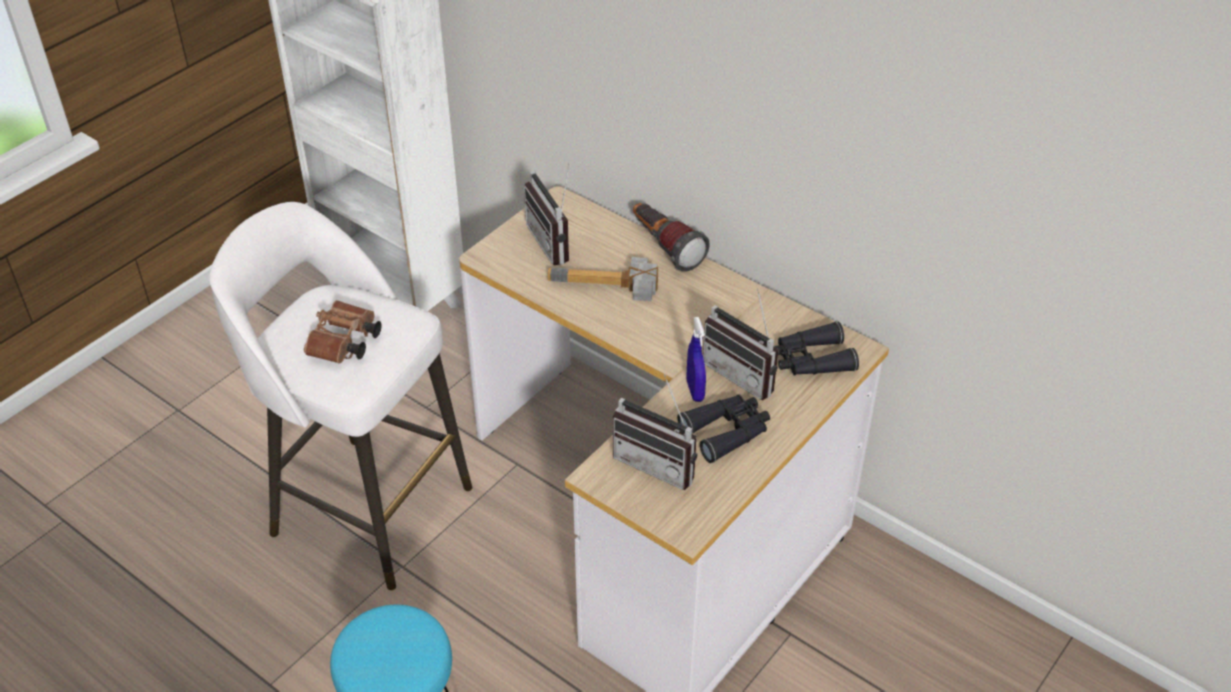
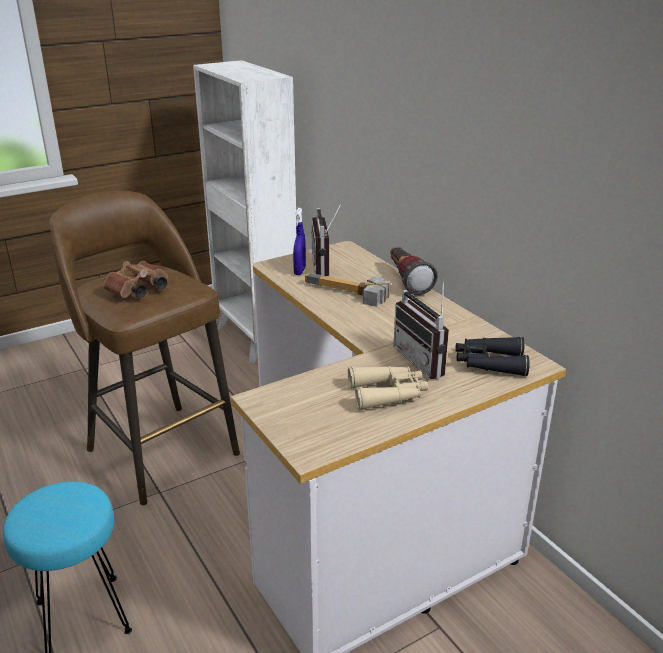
camera: 20 degrees right, 15 degrees down
white stool [209,202,472,590] -> brown stool [50,191,240,505]
radio [613,374,697,490] -> none
black binoculars [677,394,770,463] -> beige binoculars [348,366,428,410]
blue spray bottle [687,317,706,402] -> blue spray bottle moved to [293,208,306,275]

